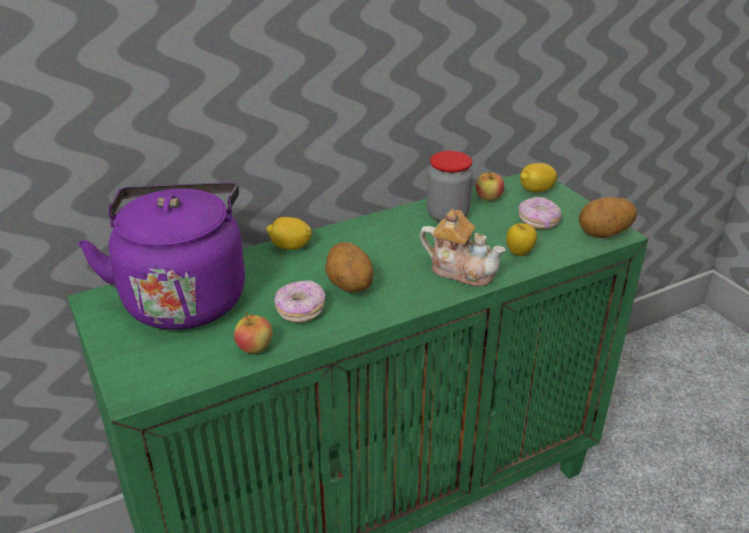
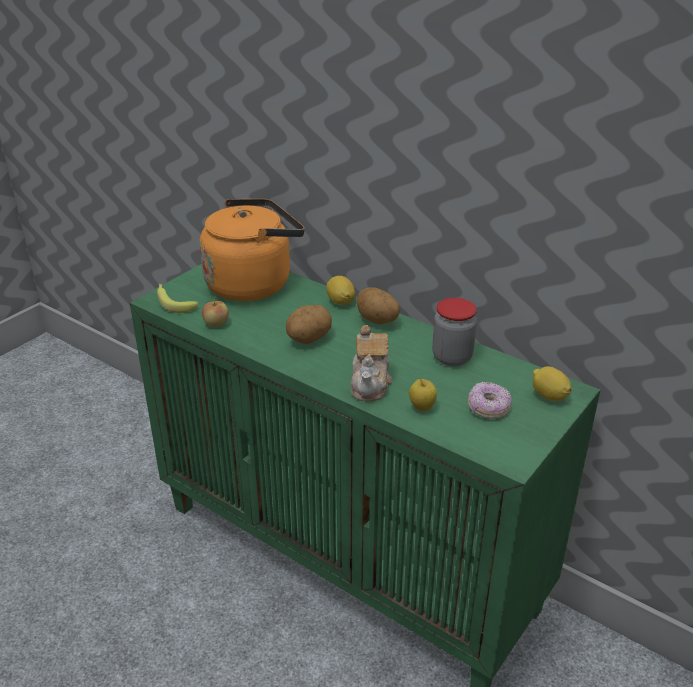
camera: 65 degrees right, 0 degrees up
purple kettle [78,182,245,330] -> orange kettle [200,199,305,301]
donut [274,280,325,323] -> none
apple [476,172,504,201] -> none
potato [579,197,637,238] -> potato moved to [356,287,400,324]
none -> banana [157,284,198,313]

